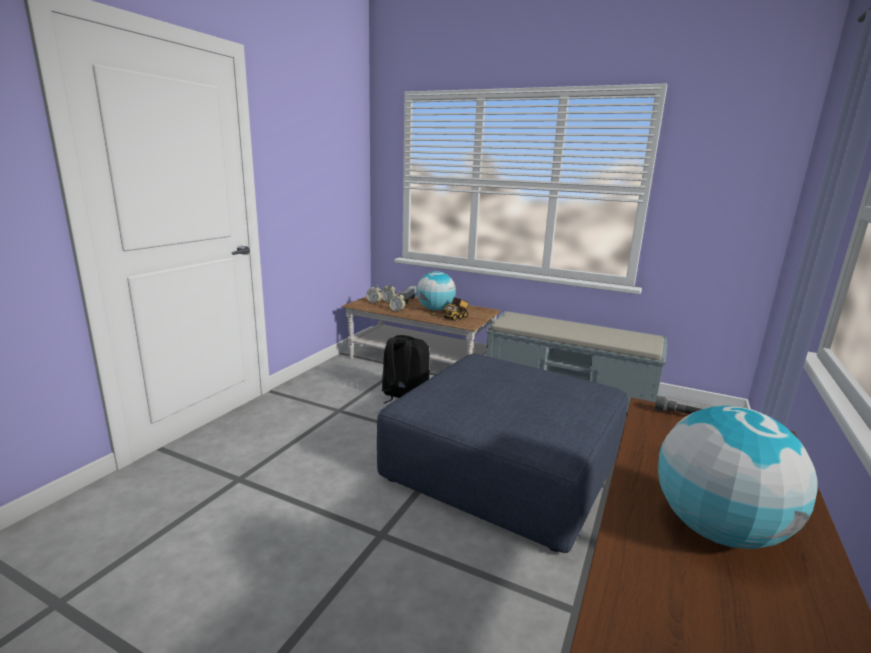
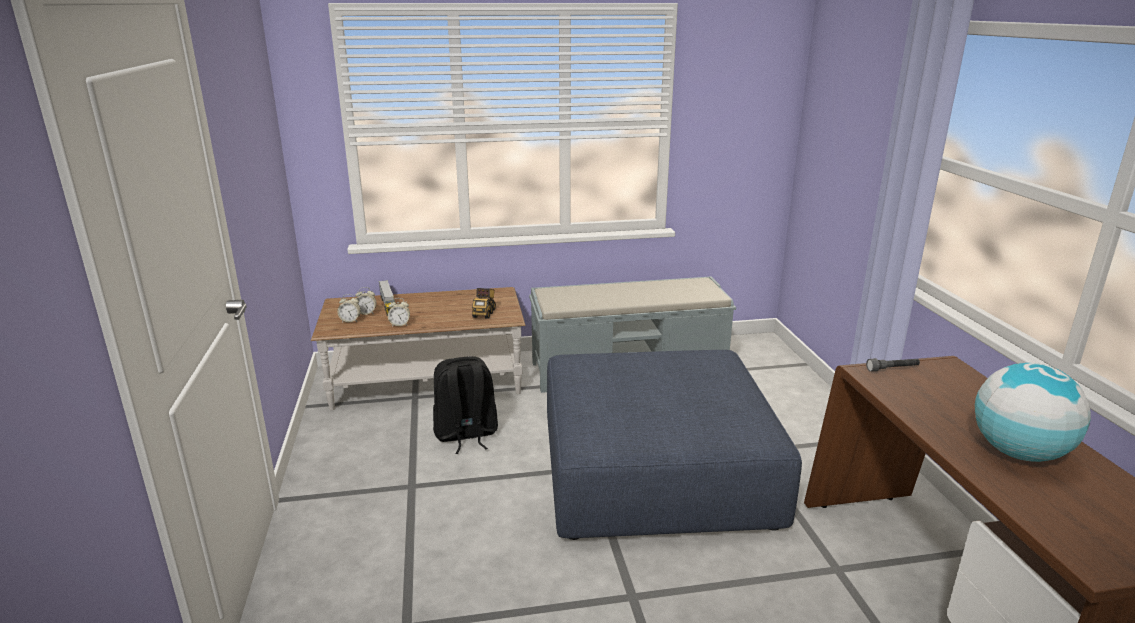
camera: 35 degrees left, 5 degrees up
globe [417,271,456,311] -> none

